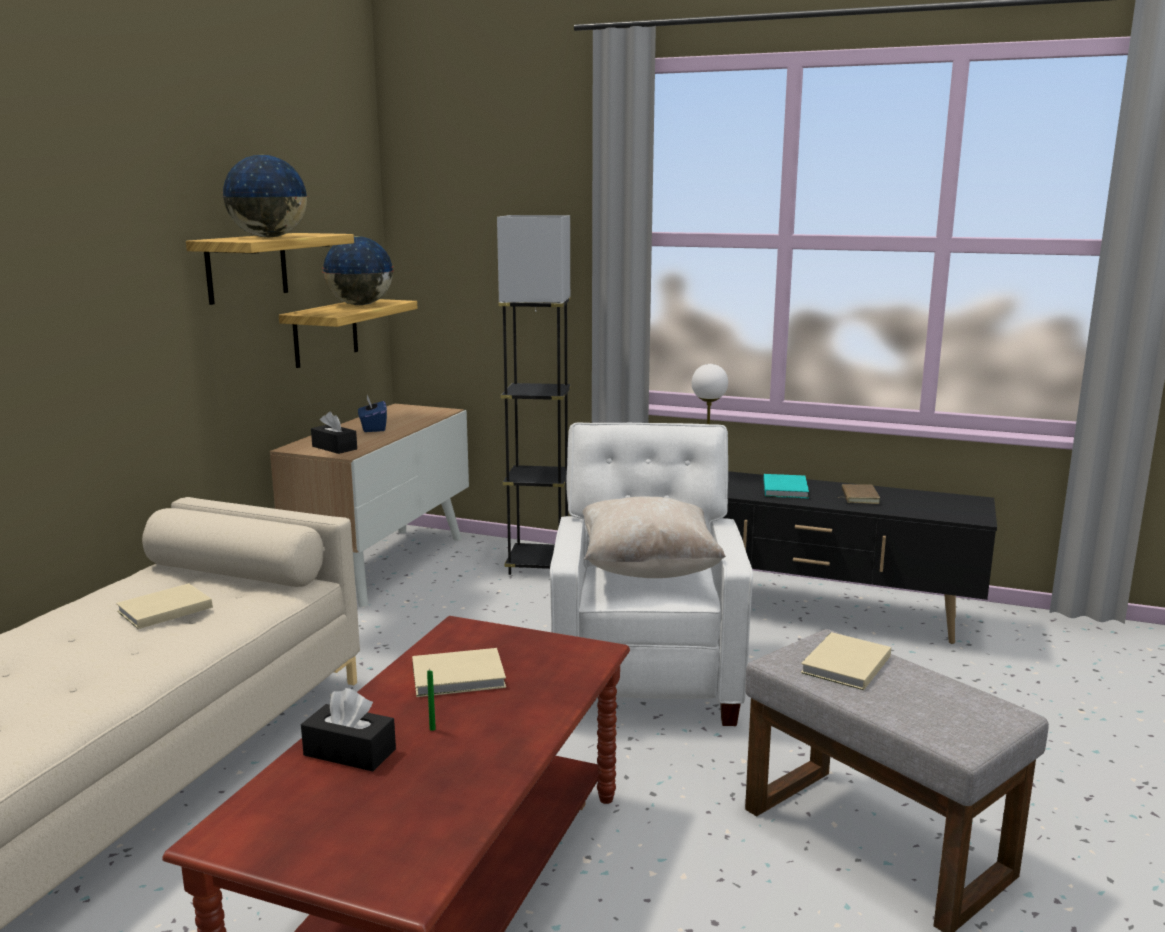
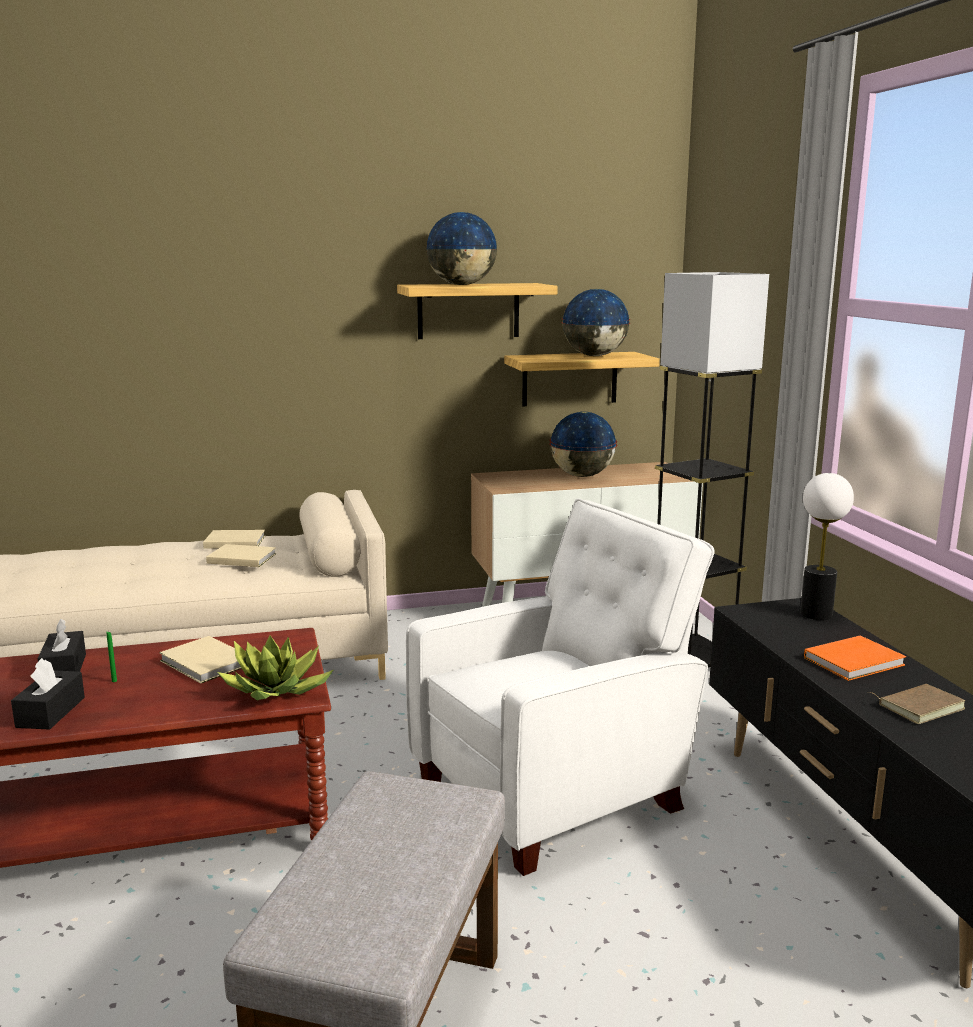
camera: 55 degrees right, 0 degrees up
black tissue box [311,411,357,454] -> black tissue box moved to [11,658,85,730]
blue tissue box [358,394,387,432] -> globe [549,412,617,477]
beige pillow [582,497,726,578] -> none
turquoise book [763,474,809,498] -> orange book [804,635,906,681]
beige book [801,632,891,690] -> beige book moved to [203,530,265,549]
none -> potted plant [218,635,333,700]

